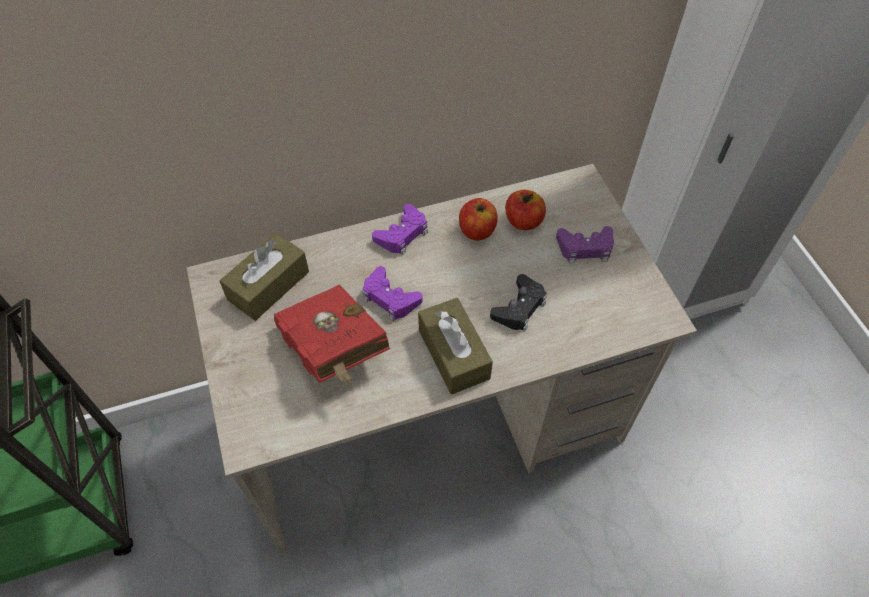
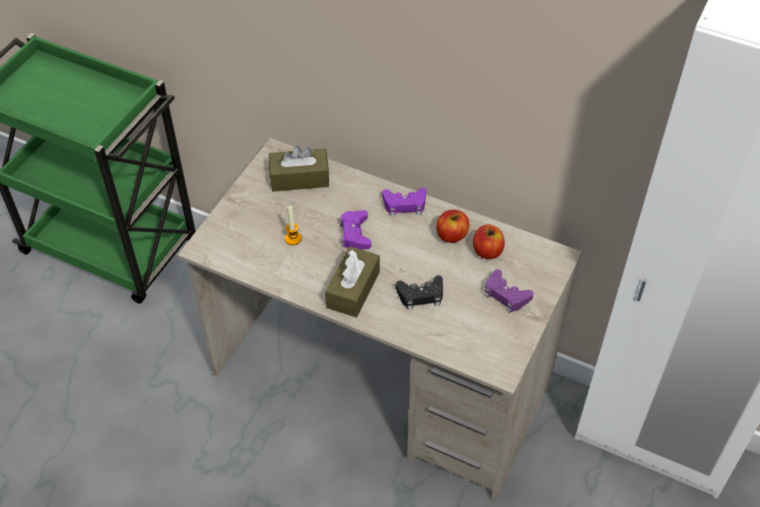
camera: 45 degrees right, 5 degrees down
red book [274,284,390,384] -> candle [285,205,302,245]

